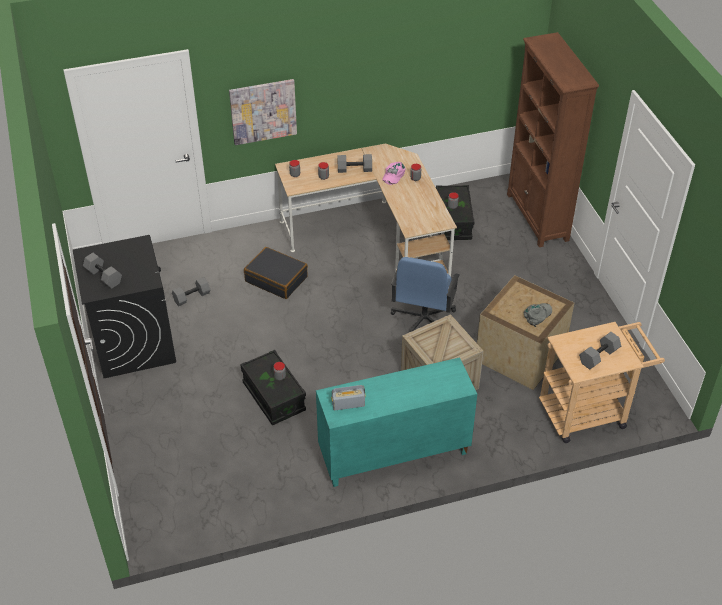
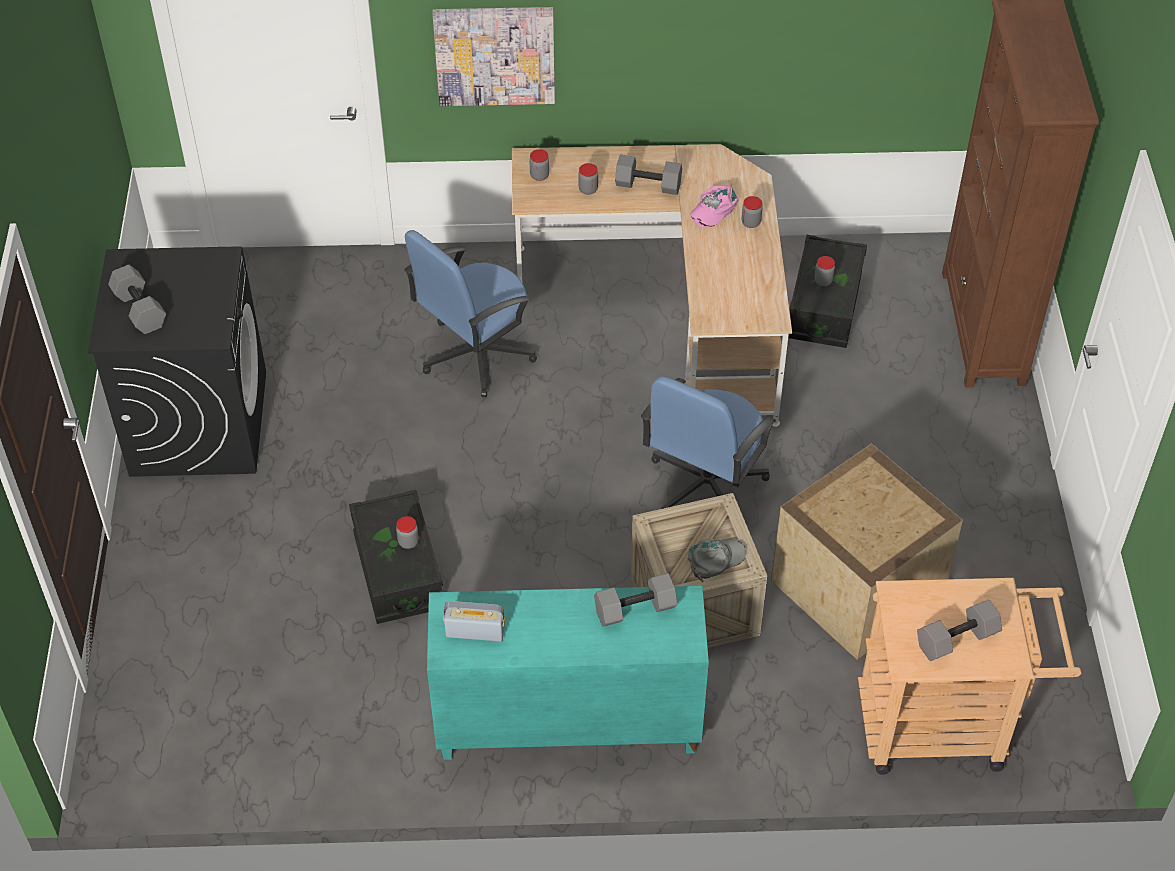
camera: 15 degrees right, 5 degrees up
grey dumbbell [172,277,210,306] -> grey dumbbell moved to [594,573,677,627]
black suitcase [244,247,308,299] -> blue office chair [404,230,537,397]
grey cap [524,303,552,327] -> grey cap moved to [688,539,746,582]

